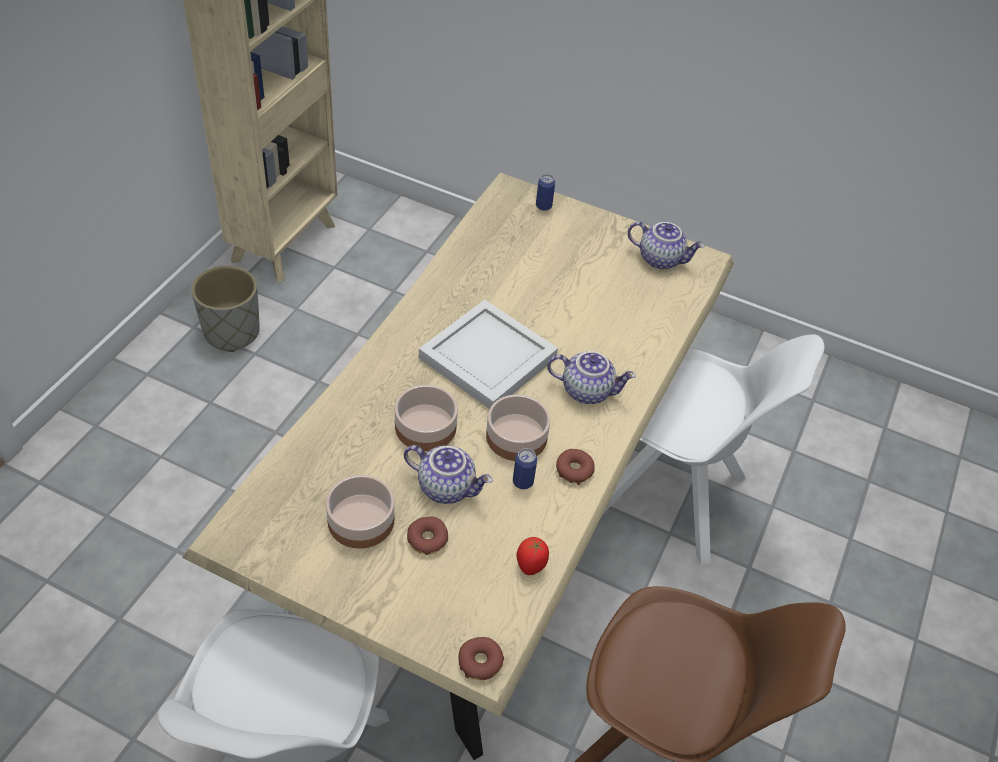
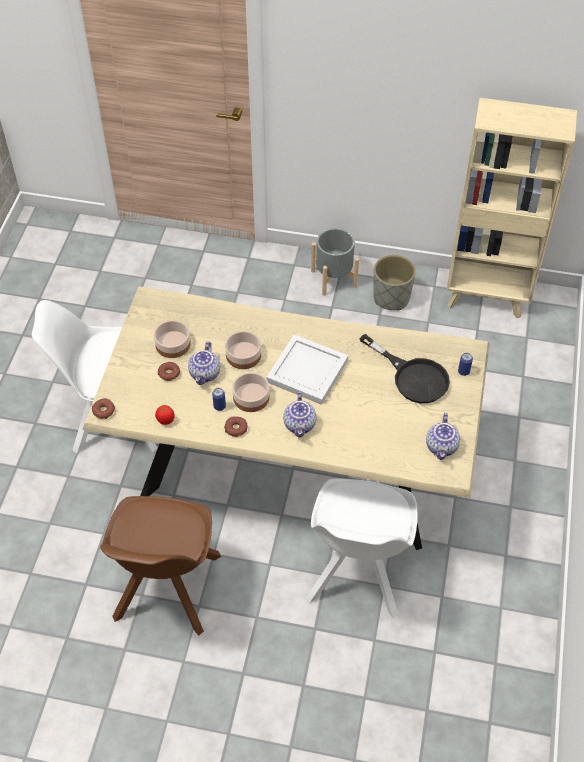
camera: 80 degrees right, 5 degrees up
none -> grey planter [311,228,359,296]
none -> black frying pan [359,334,450,403]

